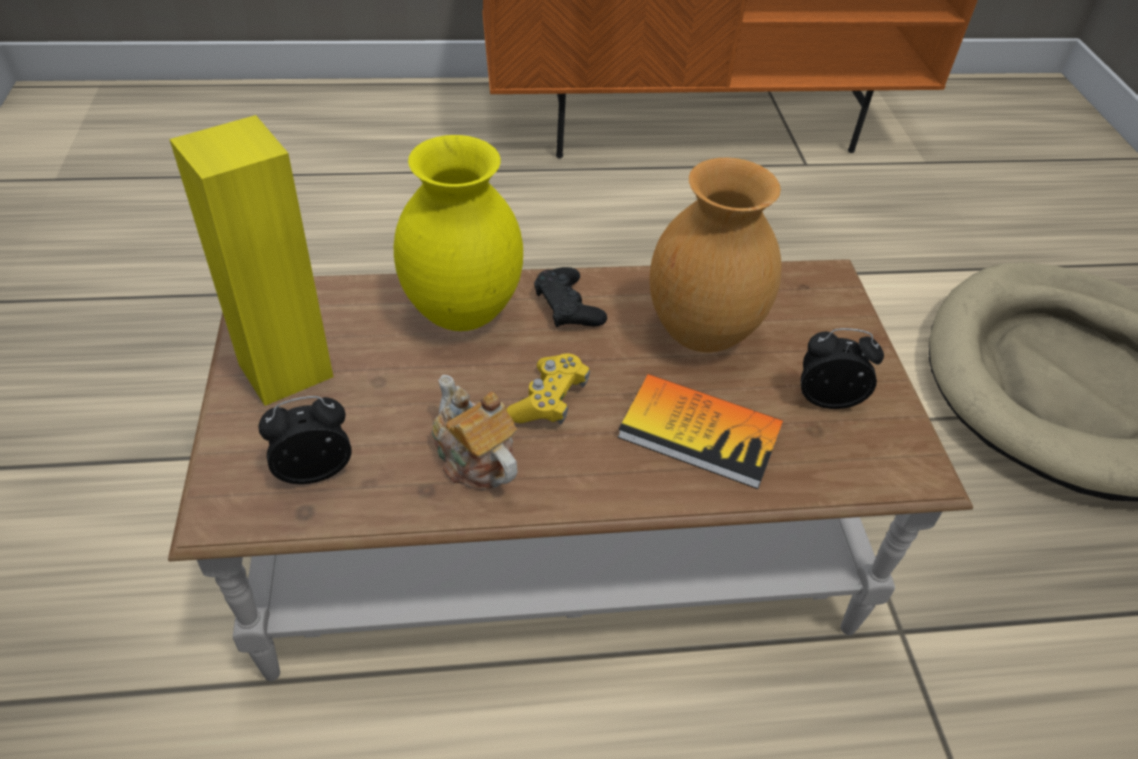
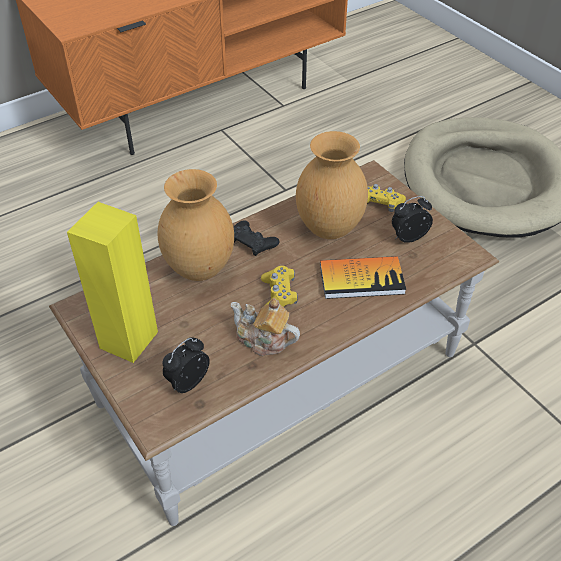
camera: 25 degrees left, 0 degrees up
yellow vase [394,135,523,331] -> brown vase [158,169,234,281]
none -> yellow game controller [367,184,406,212]

